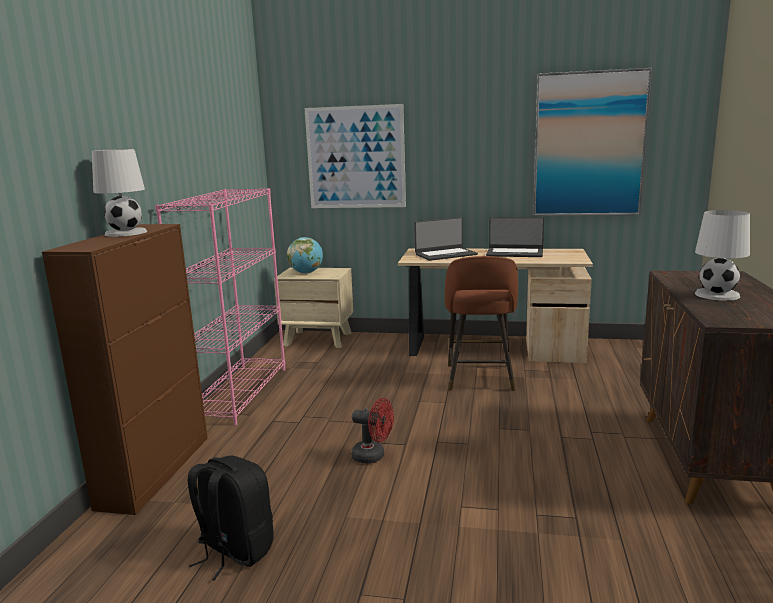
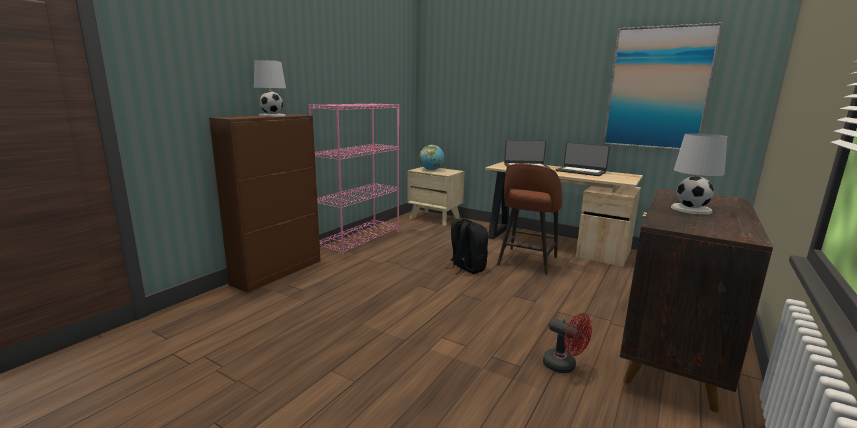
camera: 20 degrees right, 0 degrees up
black backpack [188,455,274,581] -> black backpack moved to [445,219,488,275]
picture [305,104,406,208] -> none
red fan [351,398,394,463] -> red fan moved to [543,313,592,373]

